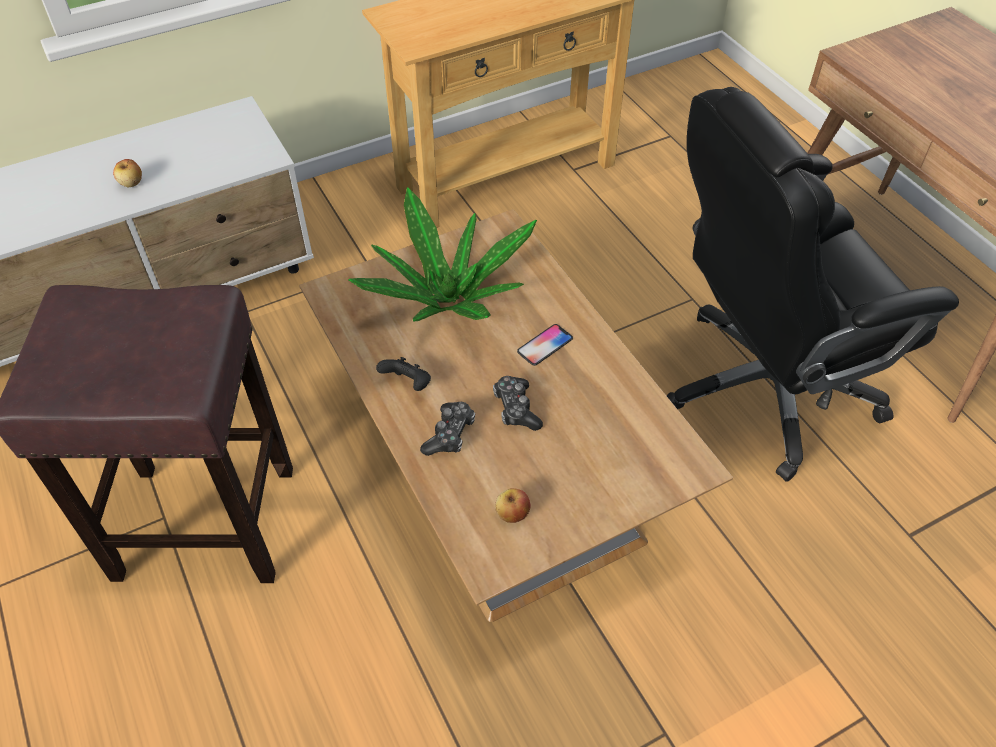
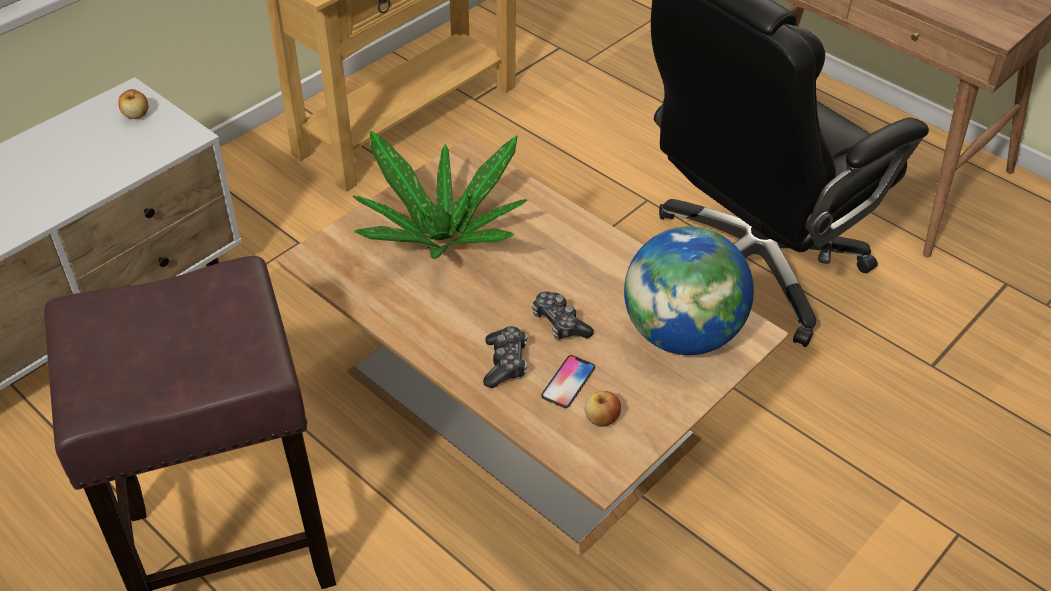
camera: 20 degrees left, 5 degrees down
apple [113,159,142,187] -> apple moved to [118,89,148,119]
black game controller [376,357,431,391] -> none
phone [517,324,573,366] -> phone moved to [541,355,595,408]
none -> globe [624,226,754,355]

